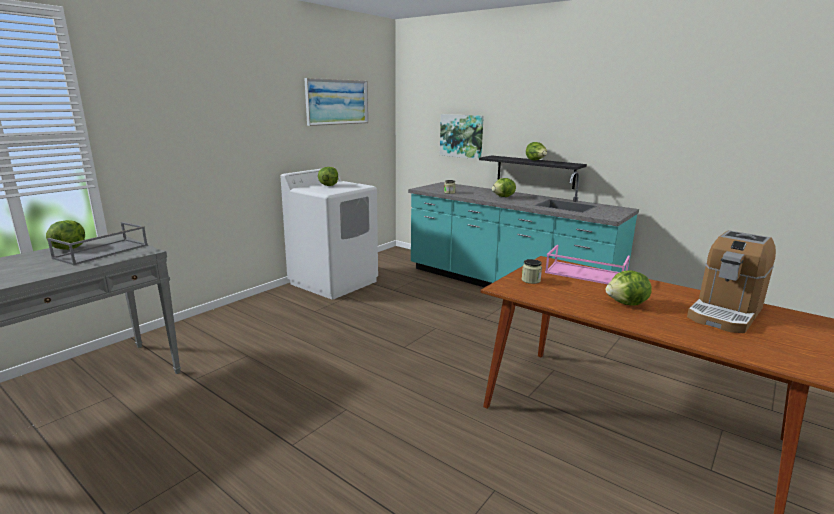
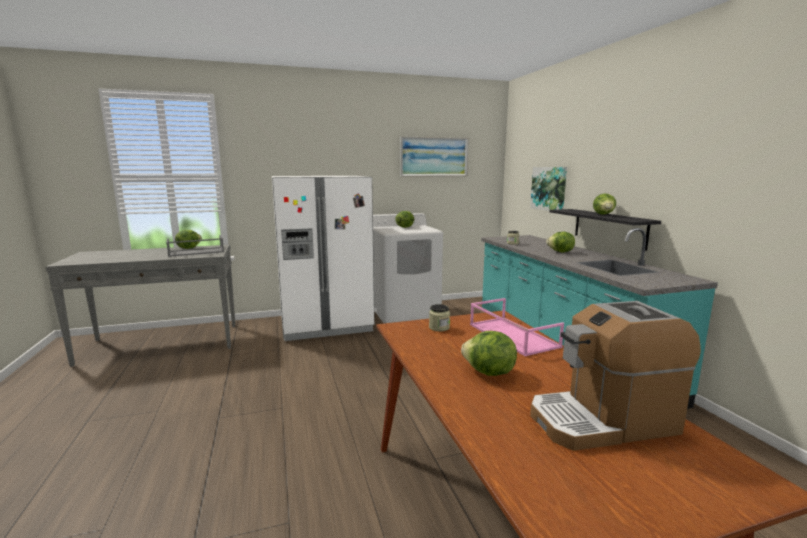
camera: 35 degrees right, 5 degrees down
none -> white fridge [272,176,375,341]

